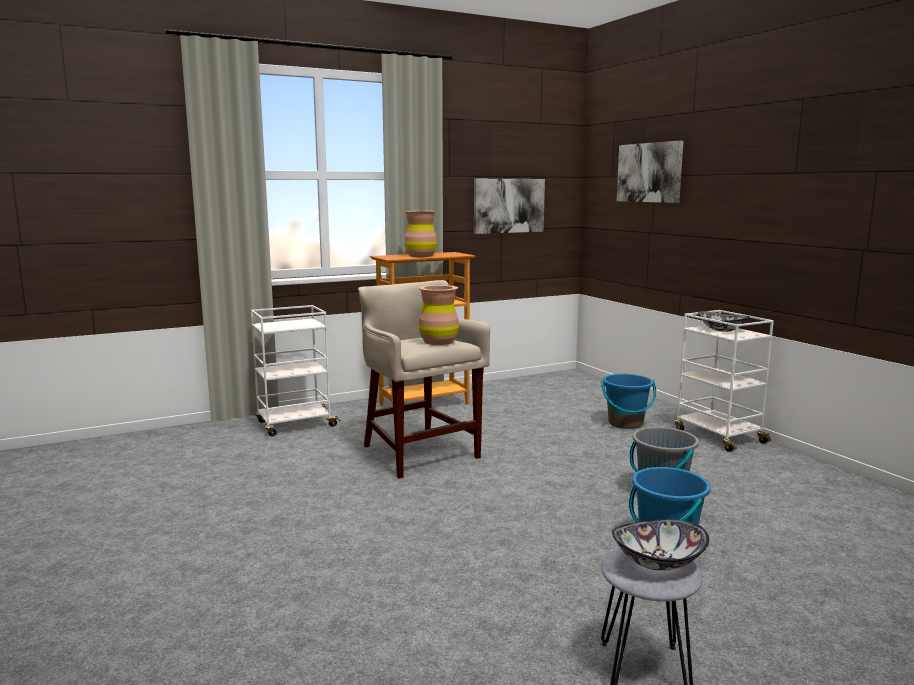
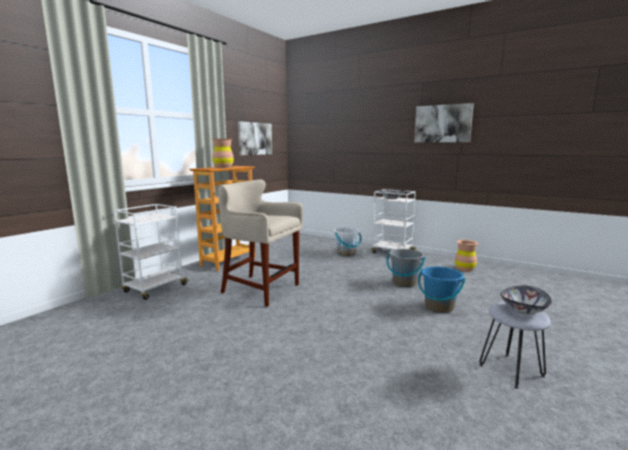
camera: 30 degrees left, 0 degrees up
brown vase [419,285,459,345] -> brown vase moved to [455,240,479,272]
blue bucket [601,374,656,429] -> white bucket [334,227,362,256]
picture [617,141,683,203] -> picture moved to [414,103,474,142]

